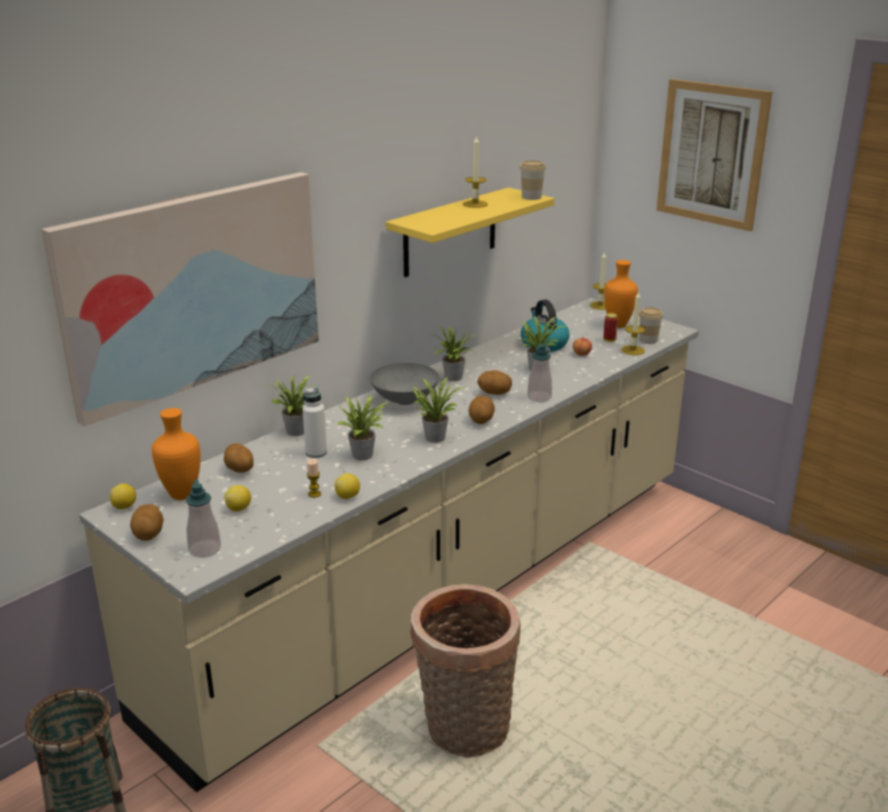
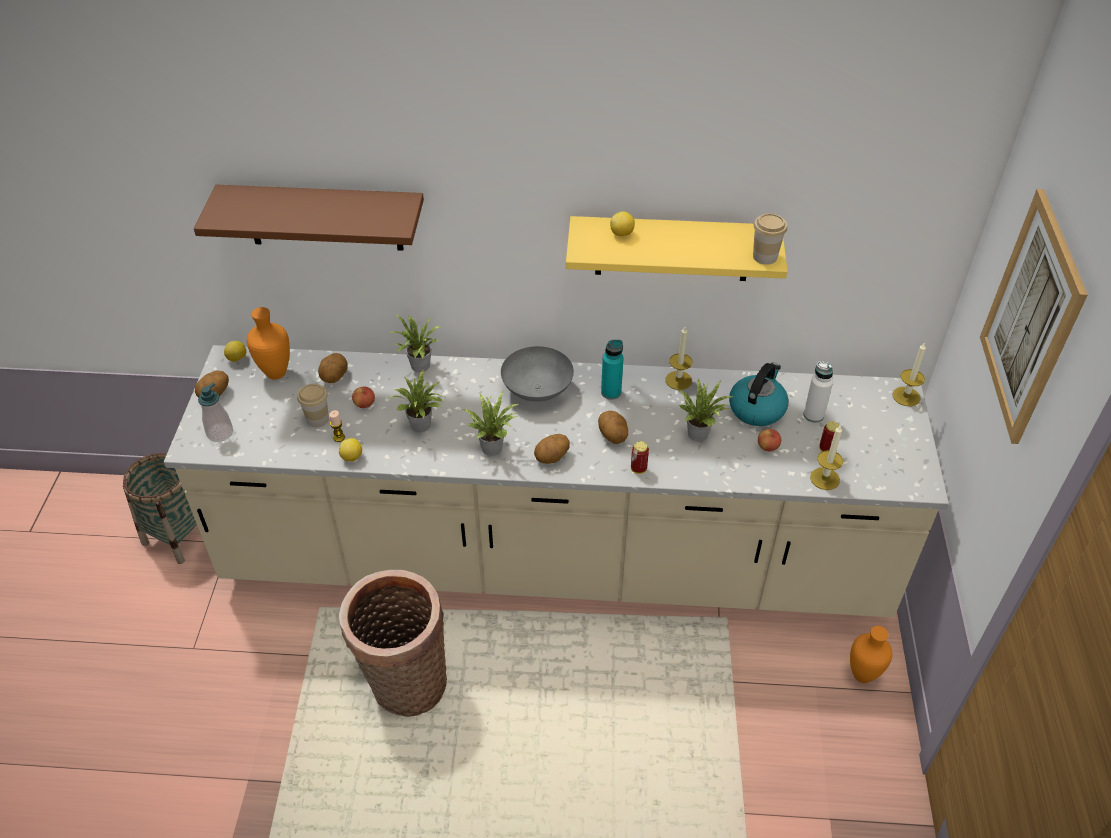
camera: 50 degrees right, 20 degrees up
picture [41,172,319,426] -> brown shelf [194,185,424,251]
lemon [225,485,251,511] -> lemon moved to [610,211,635,236]
white bottle [302,386,327,458] -> white bottle moved to [803,361,833,423]
potted plant [431,325,476,381] -> turquoise bottle [601,340,624,400]
candle [463,135,488,208] -> candle moved to [665,327,693,390]
soap dispenser [528,344,552,402] -> can [631,441,649,474]
orange vase [604,260,638,328] -> orange vase moved to [850,626,892,683]
cup [639,307,663,344] -> cup moved to [297,384,329,427]
none -> apple [352,387,375,408]

